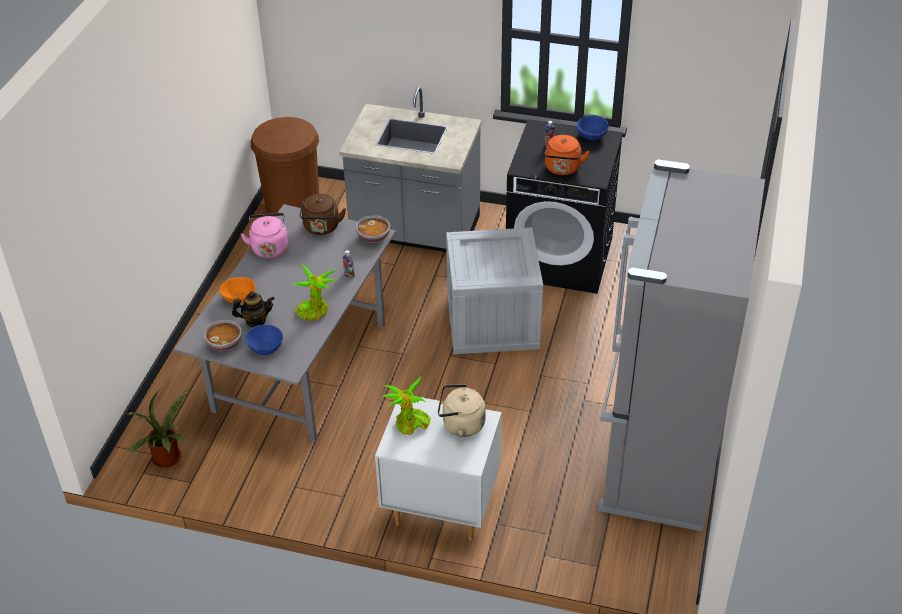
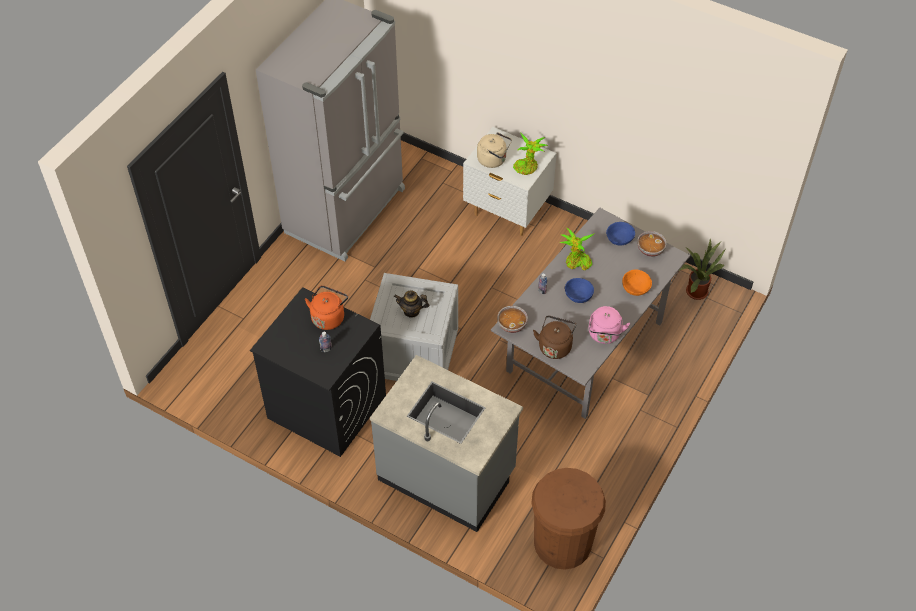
camera: 165 degrees left, 10 degrees up
teapot [232,291,275,327] -> teapot moved to [394,290,429,317]
blue bowl [577,115,609,140] -> blue bowl moved to [565,278,594,303]

